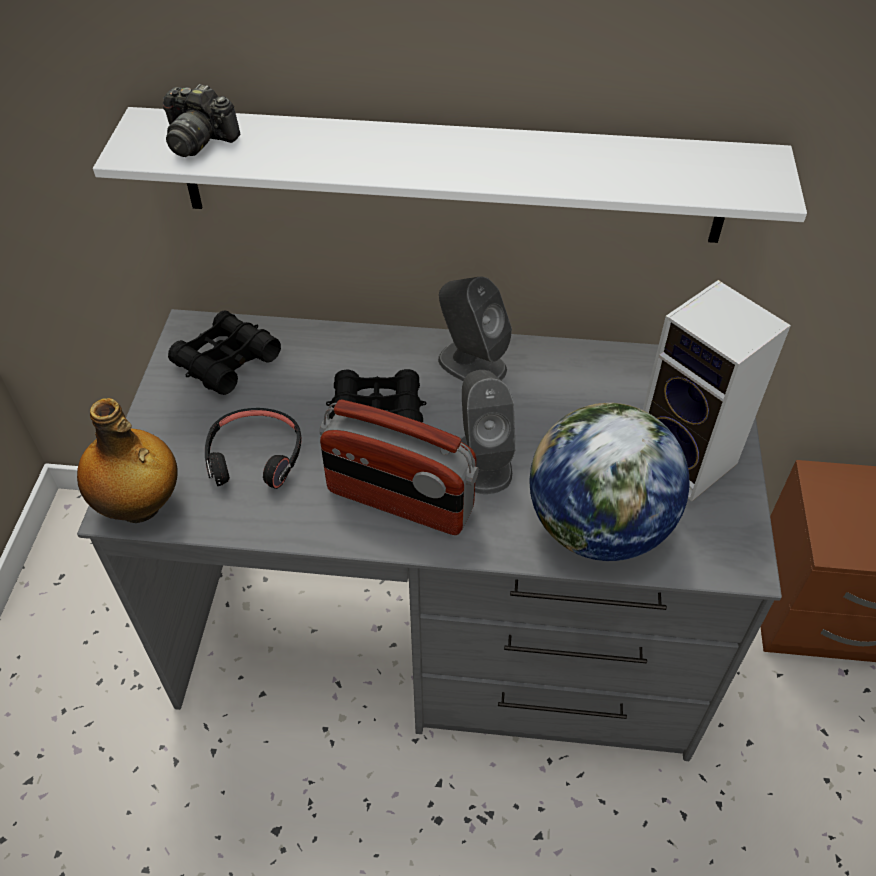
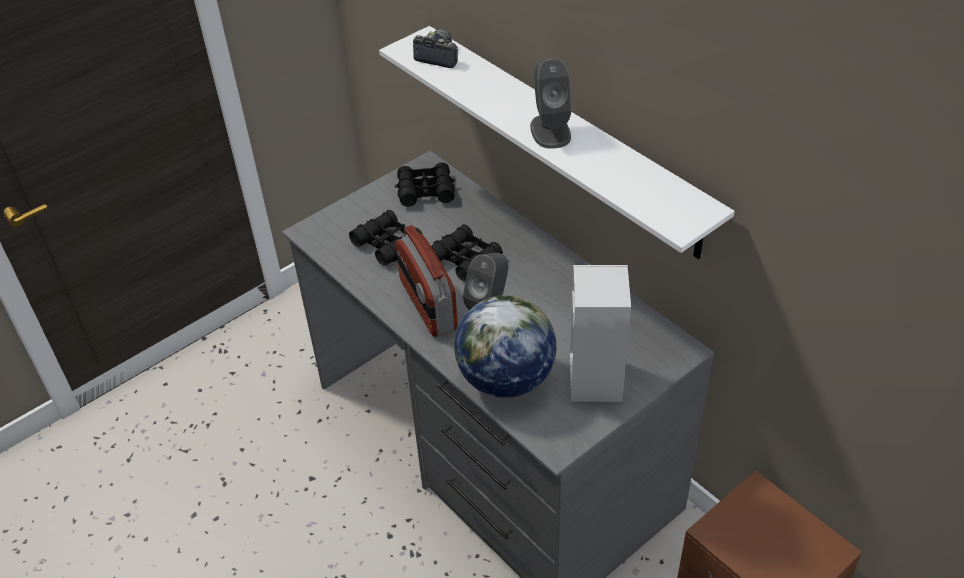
camera: 45 degrees right, 5 degrees down
bottle [77,398,178,523] -> none
camera [163,84,240,157] -> camera turned 135 degrees clockwise [413,29,458,68]
black headphones [205,408,301,489] -> black binoculars [349,210,423,266]
grey speaker [438,276,512,381] -> grey speaker moved to [530,58,572,149]

